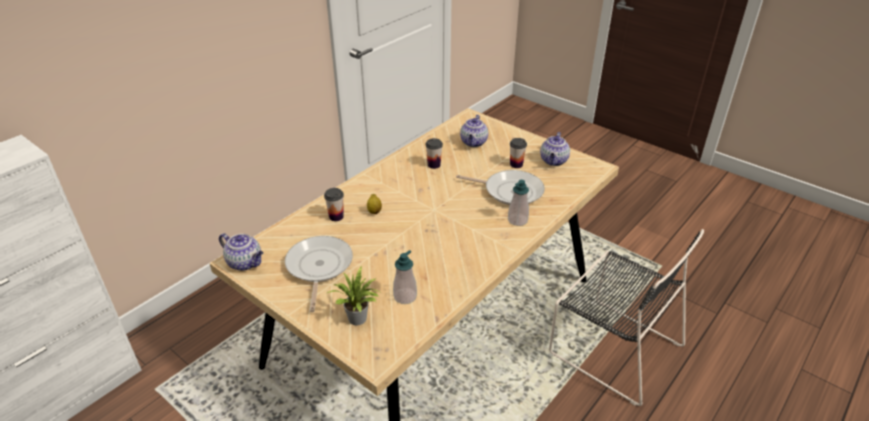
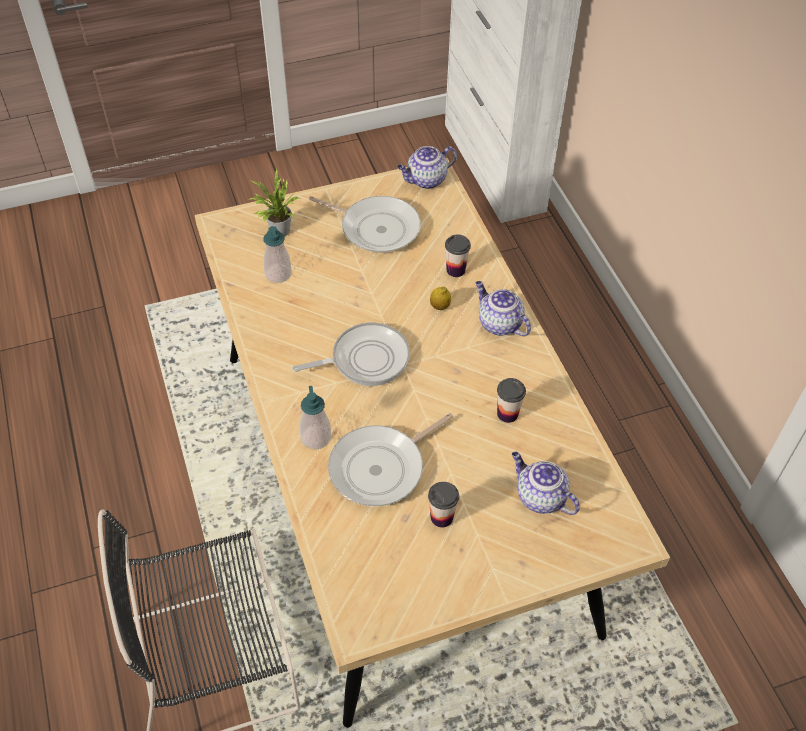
camera: 120 degrees right, 15 degrees up
teapot [540,132,570,166] -> teapot moved to [475,281,531,336]
none -> frying pan [292,322,410,386]

